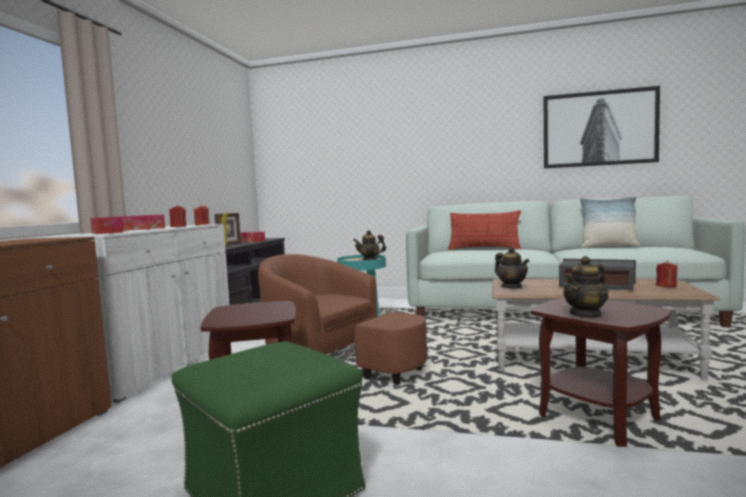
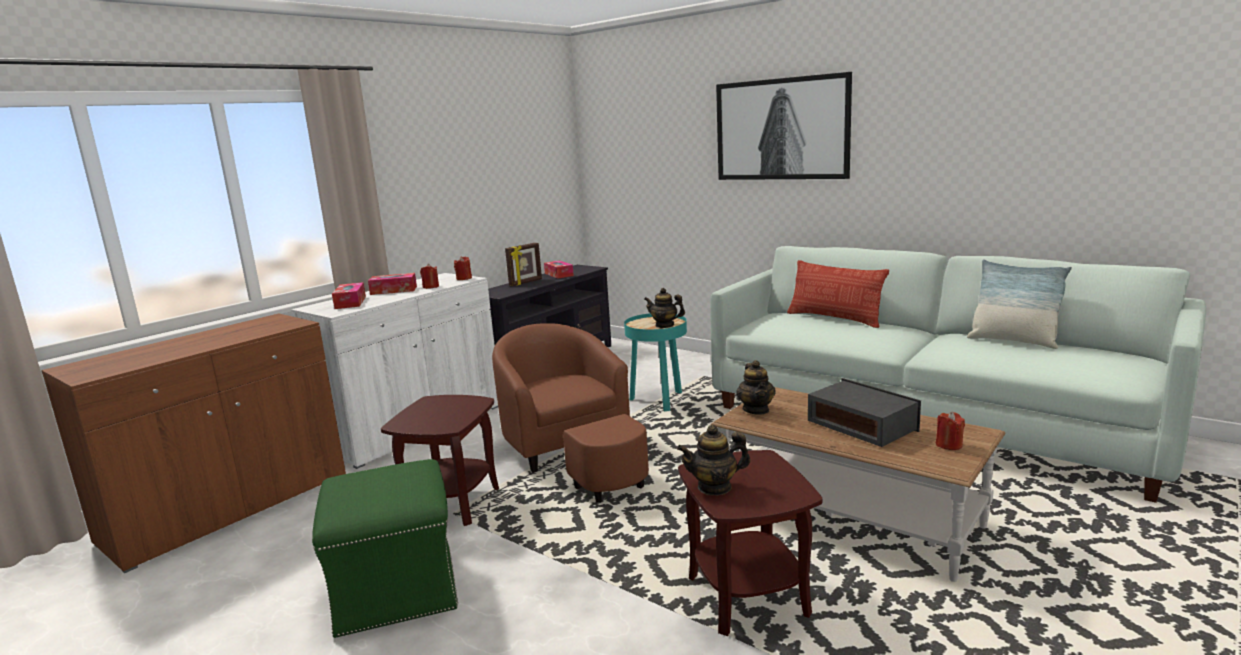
camera: 25 degrees right, 10 degrees up
picture [544,86,660,169] -> picture moved to [716,72,852,180]

